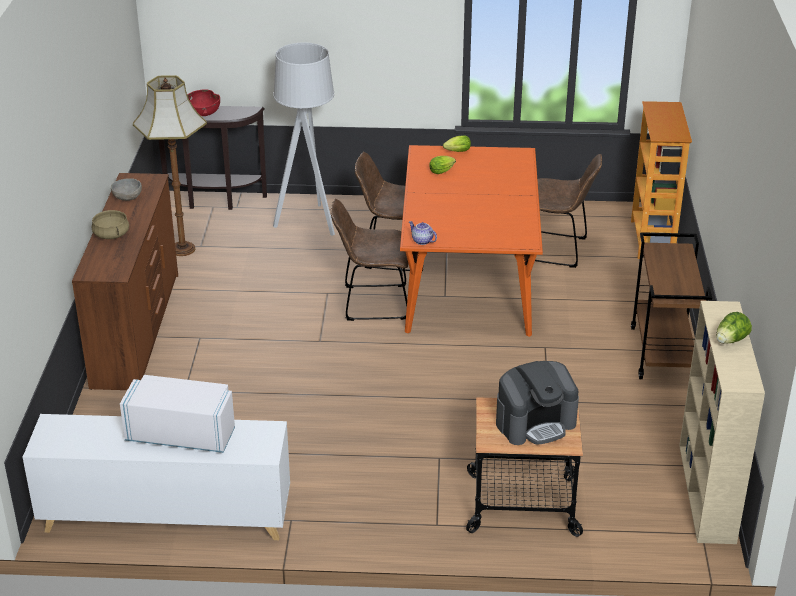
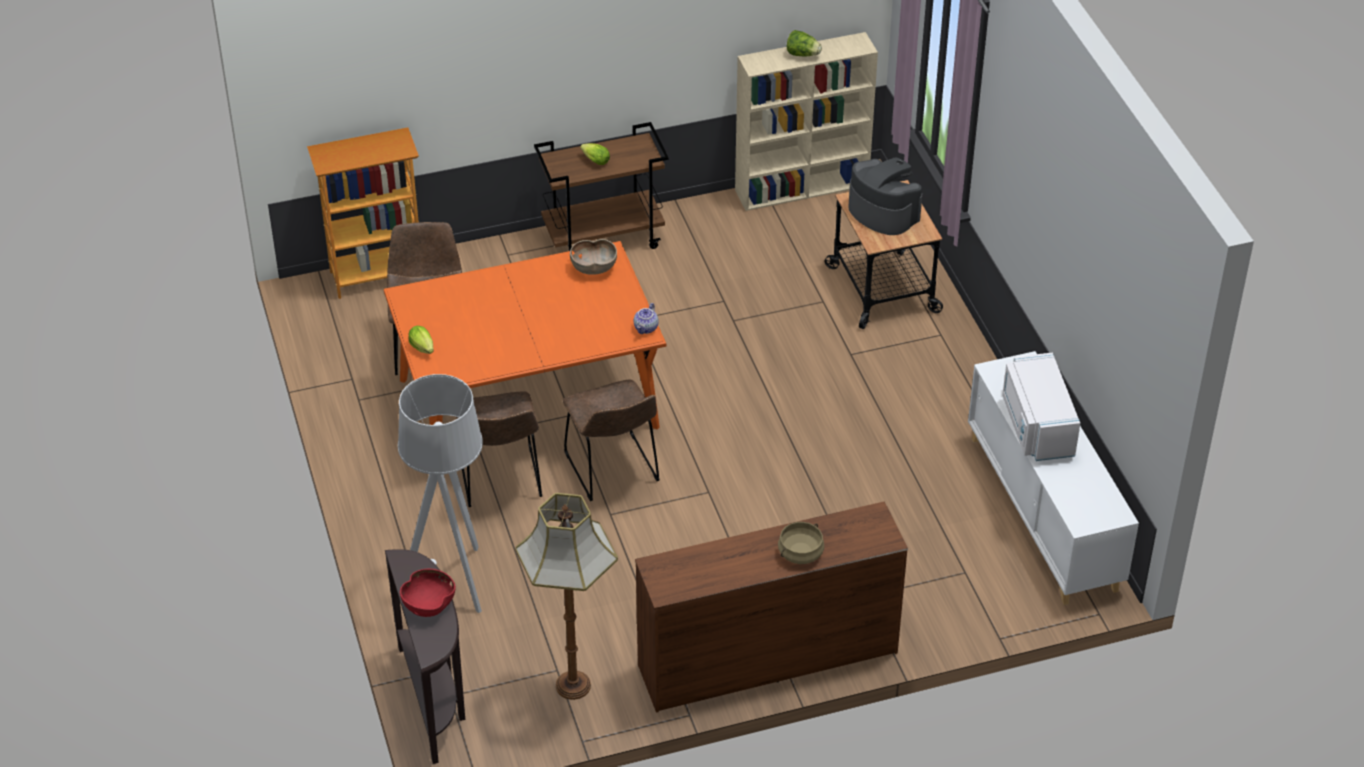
camera: 110 degrees left, 10 degrees up
grey bowl [111,178,142,201] -> none
lettuce [429,156,456,174] -> lettuce moved to [580,143,610,165]
none -> brown bowl [570,239,617,275]

